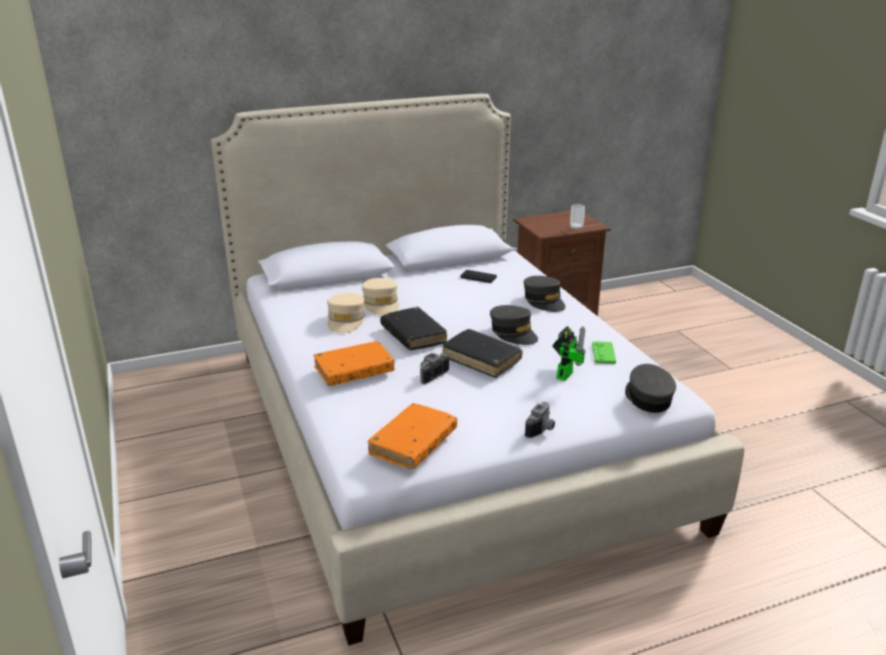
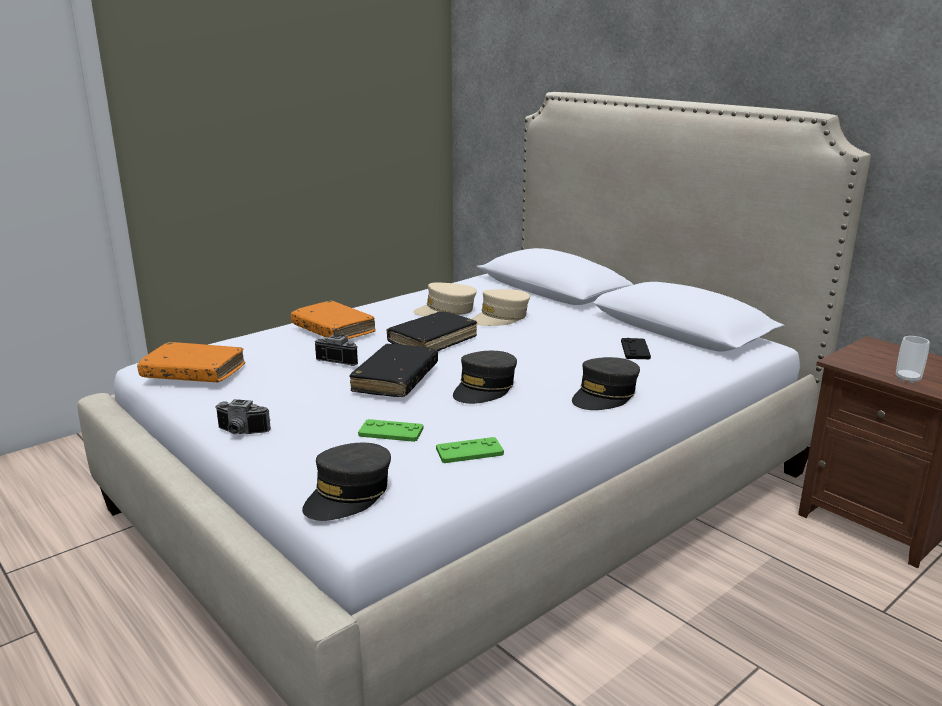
camera: 70 degrees right, 5 degrees down
toy robot [552,326,586,381] -> green game controller [358,419,423,442]
grey cap [625,364,676,413] -> grey cap turned 150 degrees clockwise [302,443,391,521]

